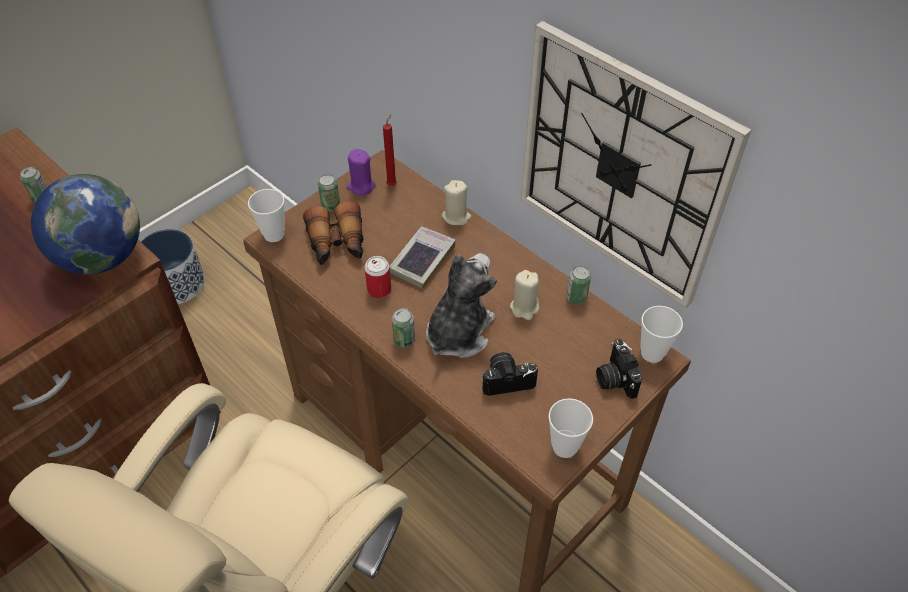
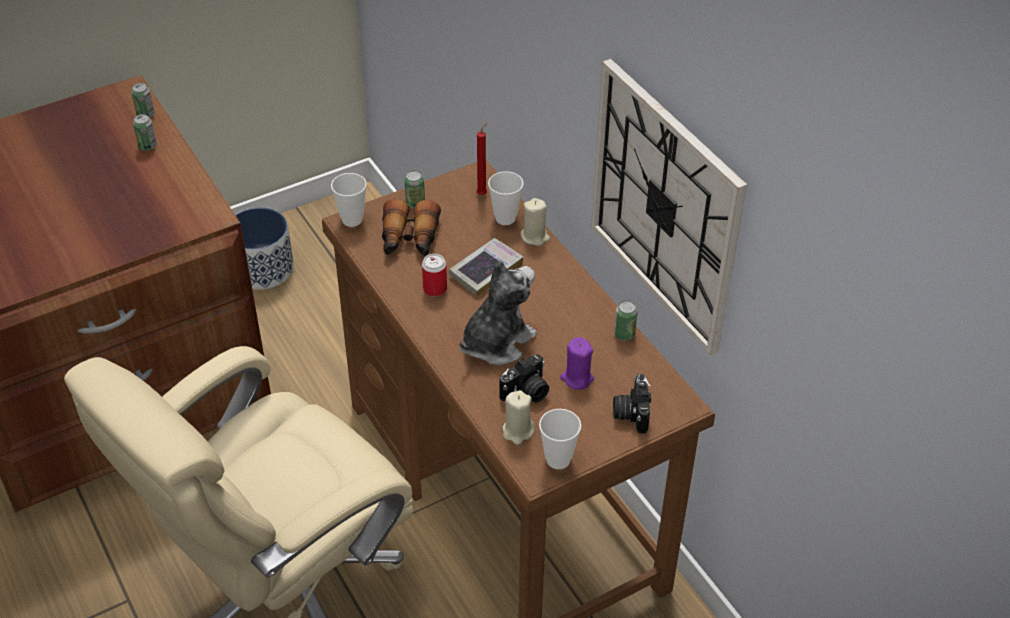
camera: 15 degrees right, 5 degrees down
globe [31,174,140,274] -> none
purple candle [347,149,375,195] -> purple candle moved to [560,337,594,390]
can [392,308,415,348] -> can moved to [131,83,155,118]
camera [482,352,538,396] -> camera turned 135 degrees clockwise [499,354,549,403]
beige candle [510,270,539,320] -> beige candle moved to [503,390,535,445]
cup [640,306,683,363] -> cup moved to [488,171,524,225]

